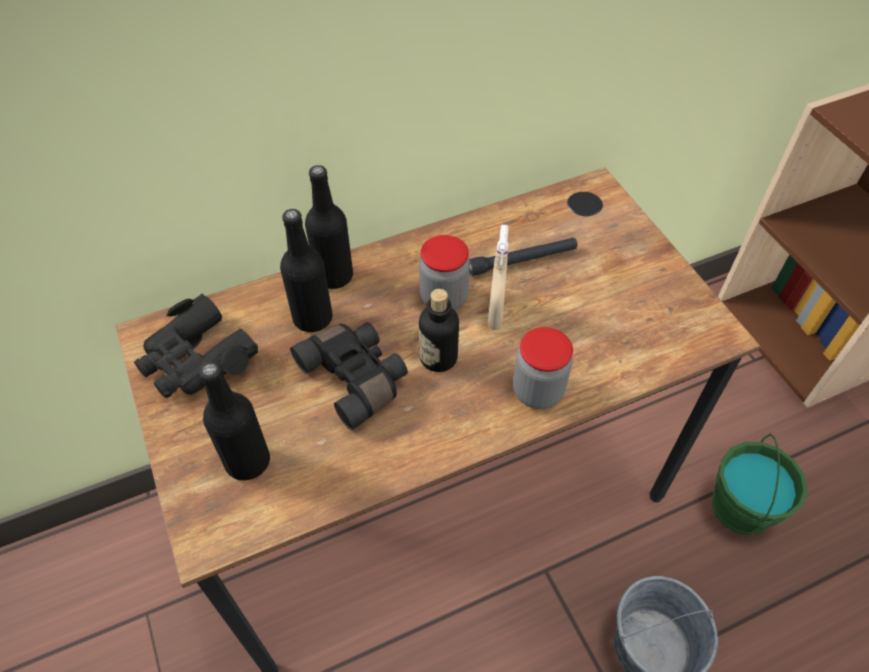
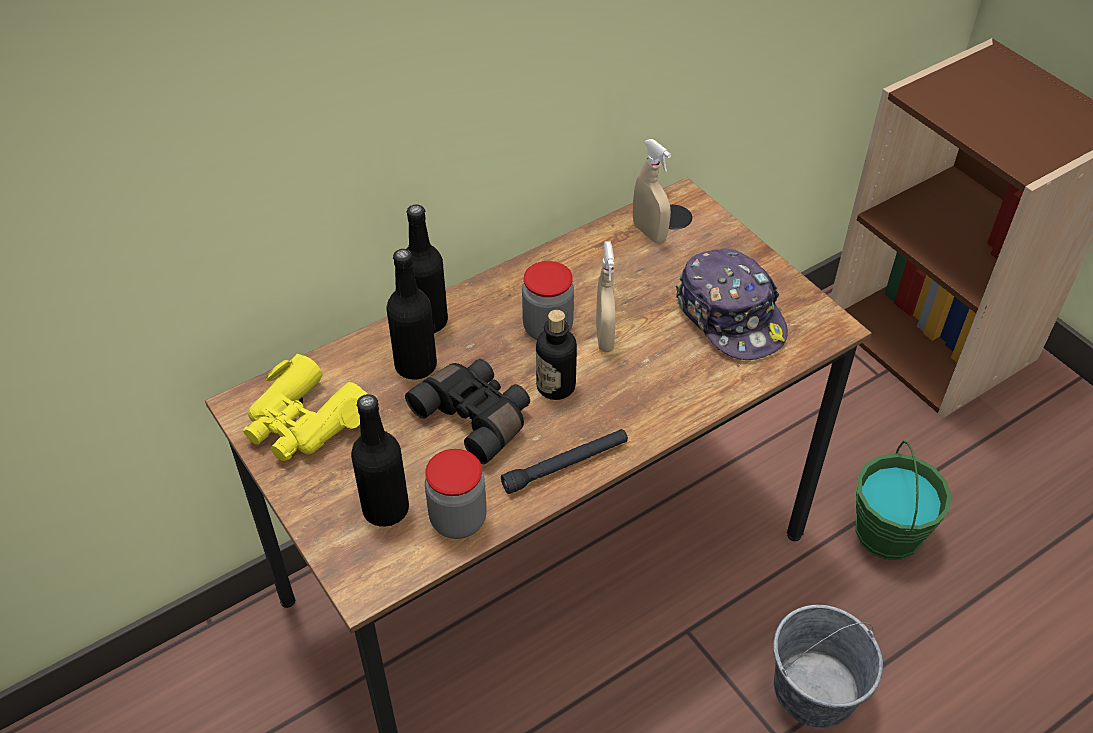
camera: 10 degrees left, 5 degrees down
black binoculars [134,293,258,398] -> yellow binoculars [243,354,368,461]
black flashlight [469,238,577,276] -> black flashlight moved to [501,429,628,494]
jar [513,327,573,409] -> jar moved to [425,449,487,539]
none -> beige spray bottle [633,139,671,243]
none -> cap [676,248,788,360]

